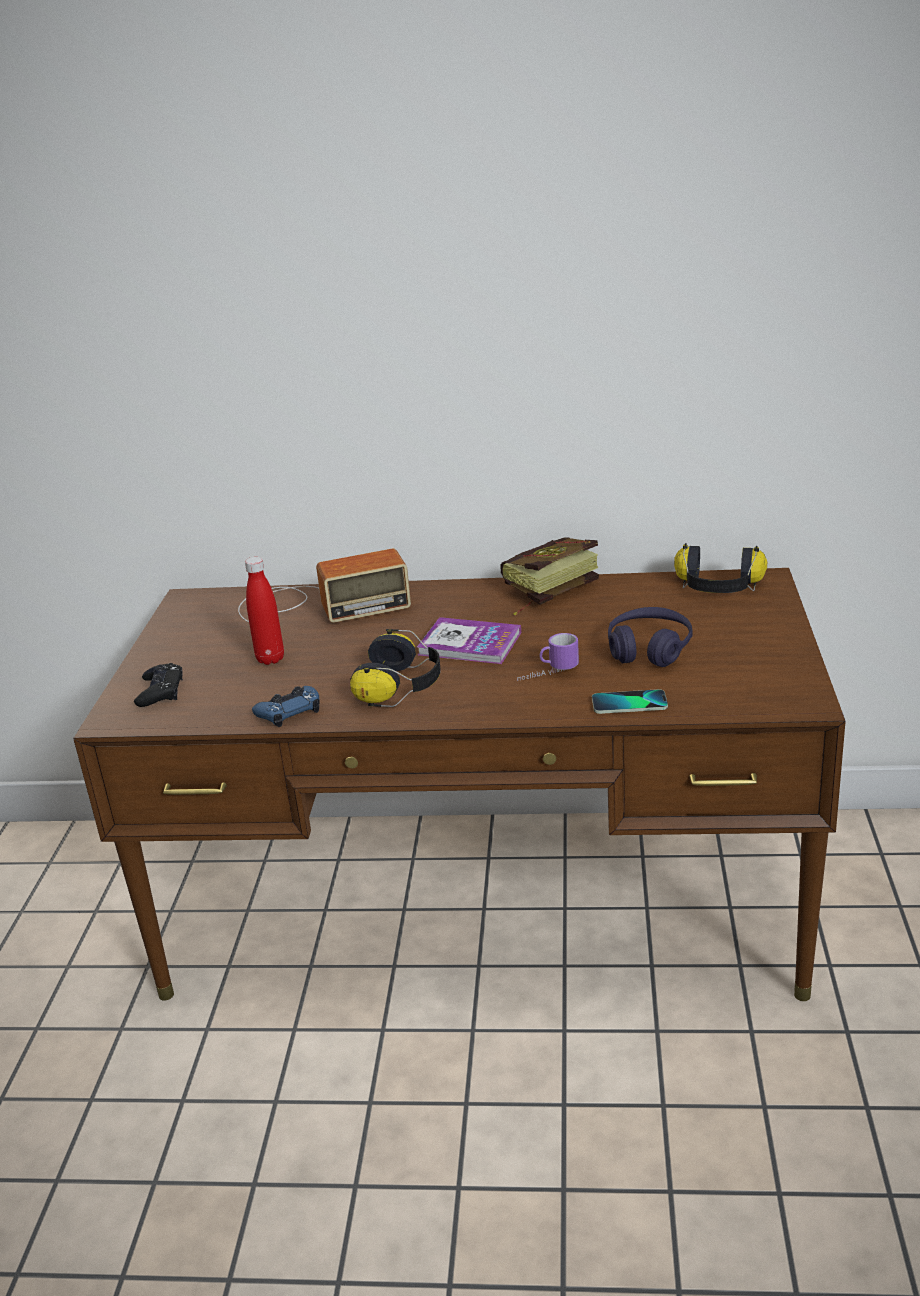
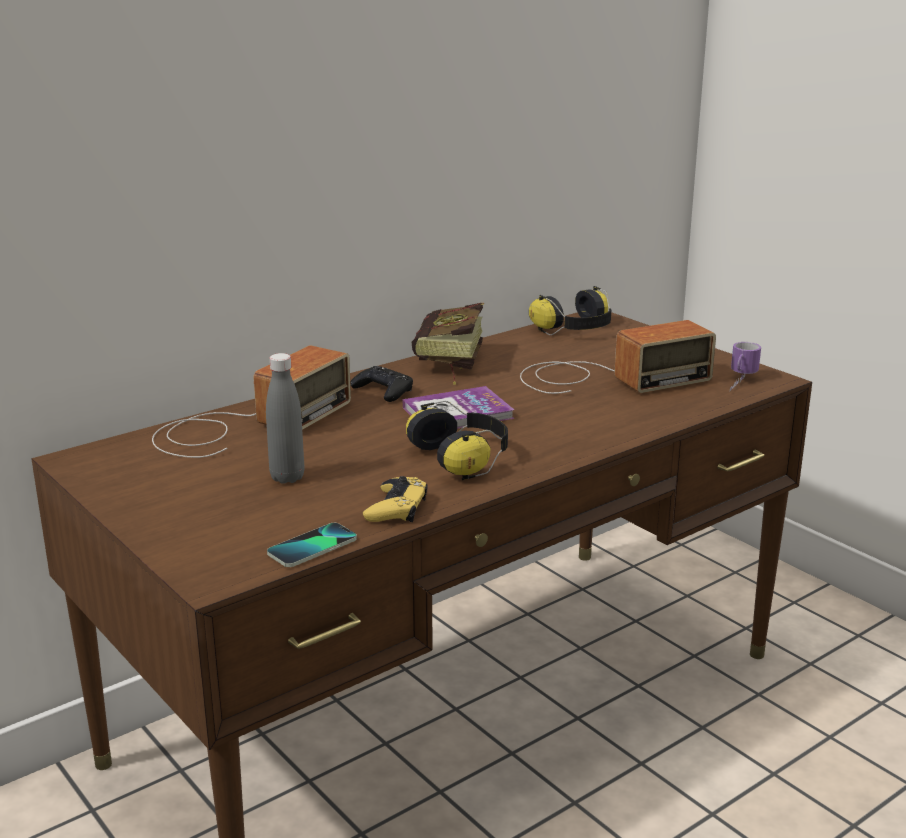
camera: 45 degrees left, 5 degrees down
black game controller [134,663,183,707] -> black game controller moved to [350,366,413,402]
red bottle [245,557,284,665] -> grey bottle [266,353,304,484]
blue game controller [252,686,320,727] -> yellow game controller [363,476,428,522]
mug [517,633,579,681] -> mug moved to [730,342,761,391]
phone [592,689,668,714] -> phone moved to [267,523,357,567]
purple headphones [608,607,693,667] -> radio [520,320,716,394]

